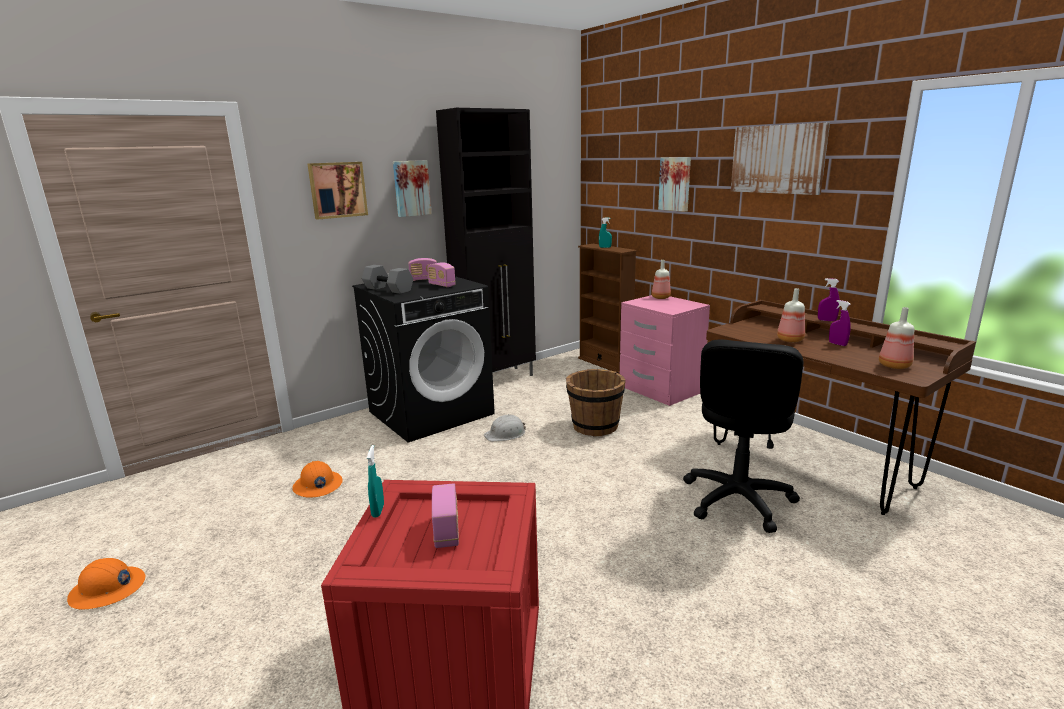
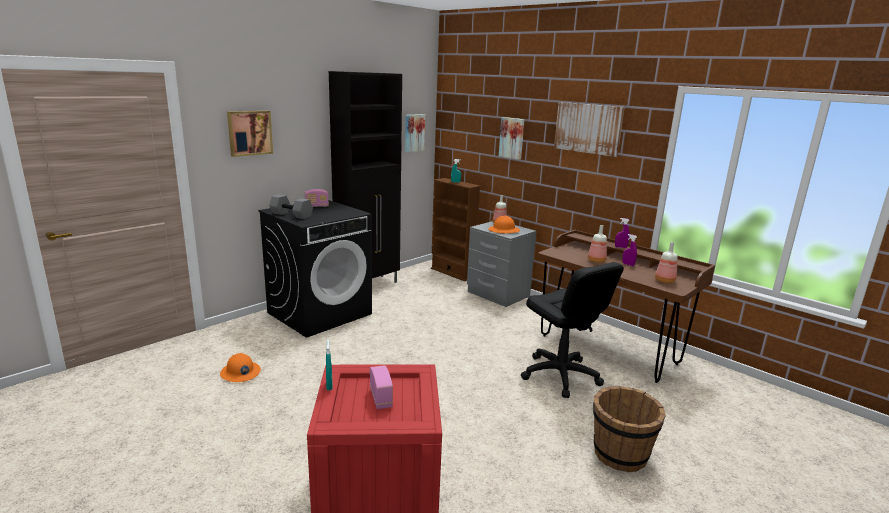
camera: 10 degrees left, 0 degrees up
orange hard hat [67,558,145,610] -> orange hard hat moved to [488,216,520,234]
picture [393,160,432,217] -> picture moved to [405,114,425,152]
radio [427,262,456,287] -> none
white hard hat [484,414,526,441] -> none
brown bucket [566,369,626,436] -> brown bucket moved to [593,386,666,472]
pink nightstand [620,295,710,406] -> grey nightstand [467,221,536,307]
black office chair [683,340,804,533] -> black office chair turned 45 degrees counterclockwise [521,262,624,398]

